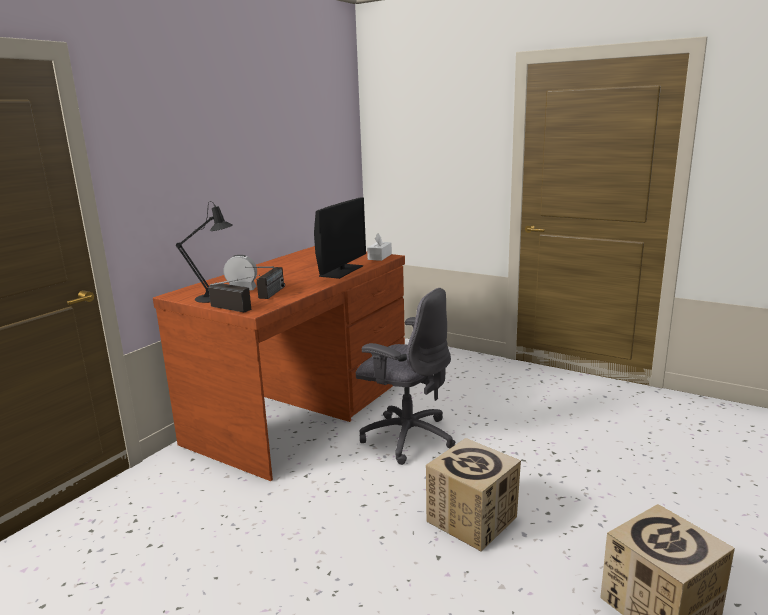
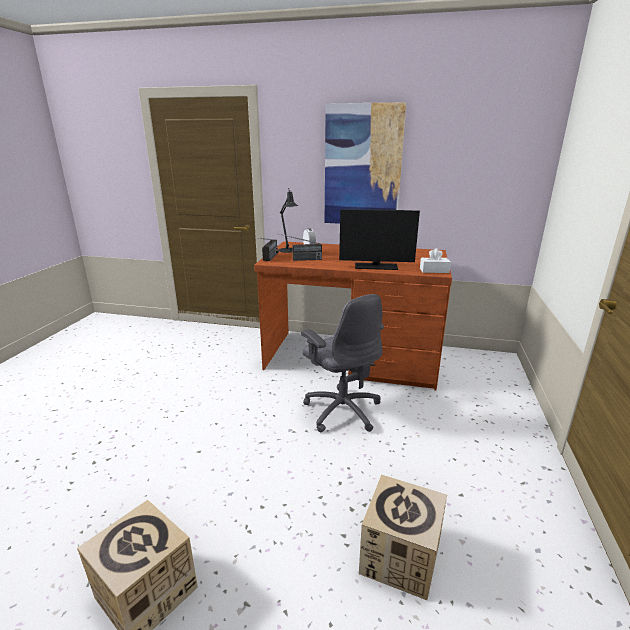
camera: 70 degrees right, 5 degrees up
grey office chair [356,288,455,465] -> grey office chair turned 45 degrees counterclockwise [301,294,384,433]
cardboard box [426,438,521,551] -> cardboard box moved to [359,475,447,600]
none -> picture [325,102,406,224]

